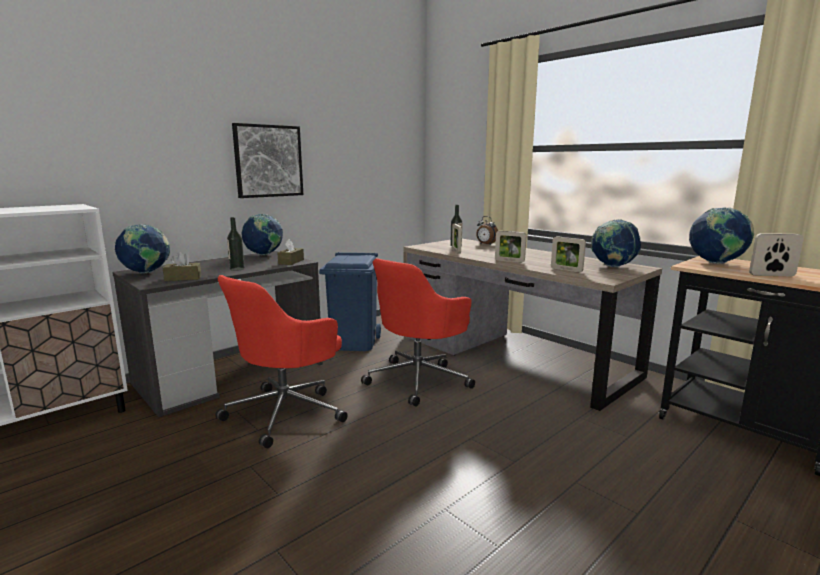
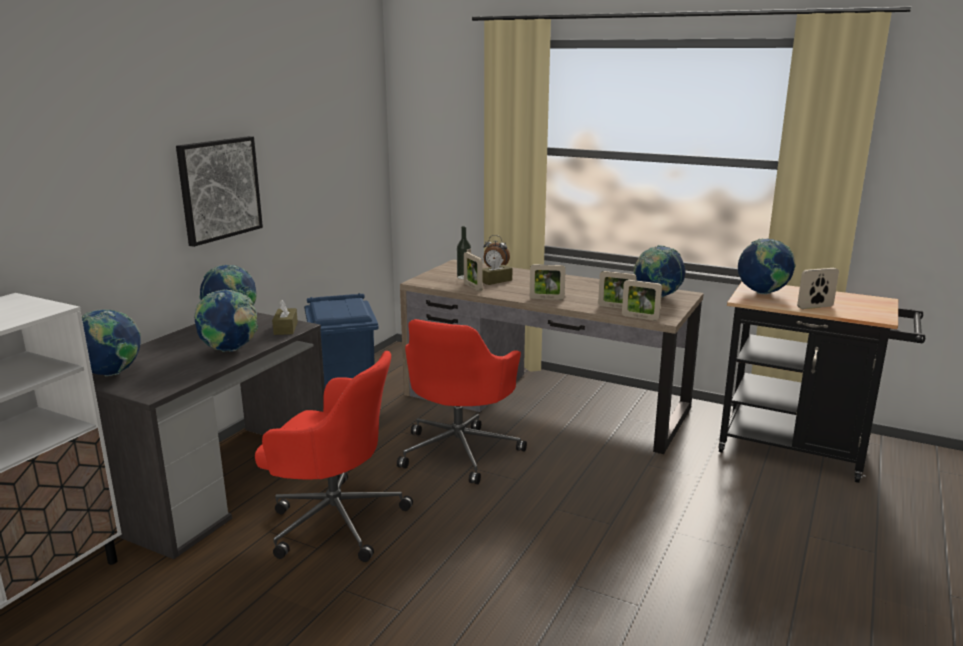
camera: 20 degrees left, 5 degrees up
brown tissue box [163,252,201,281] -> brown tissue box moved to [483,257,512,285]
red office chair [215,275,348,448] -> red office chair turned 90 degrees counterclockwise [255,351,413,562]
bottle [227,217,245,271] -> globe [194,289,258,352]
none -> picture frame [622,280,662,321]

